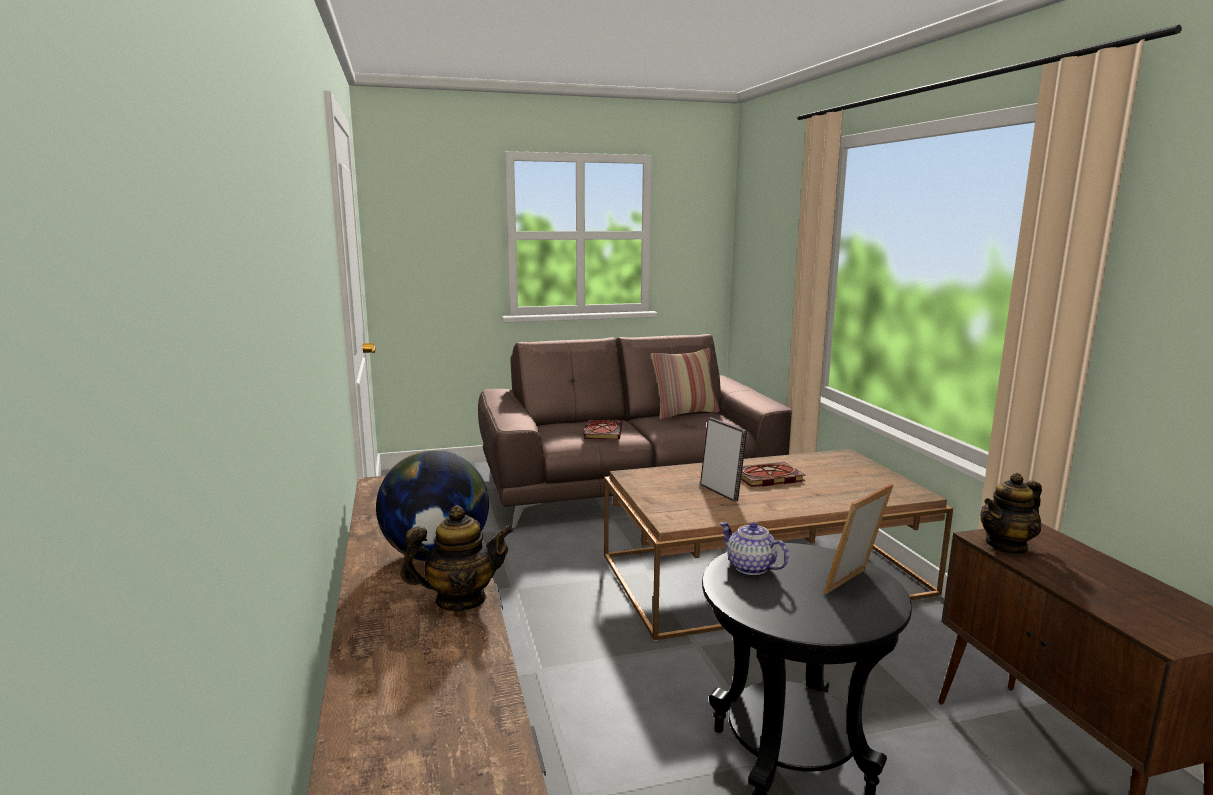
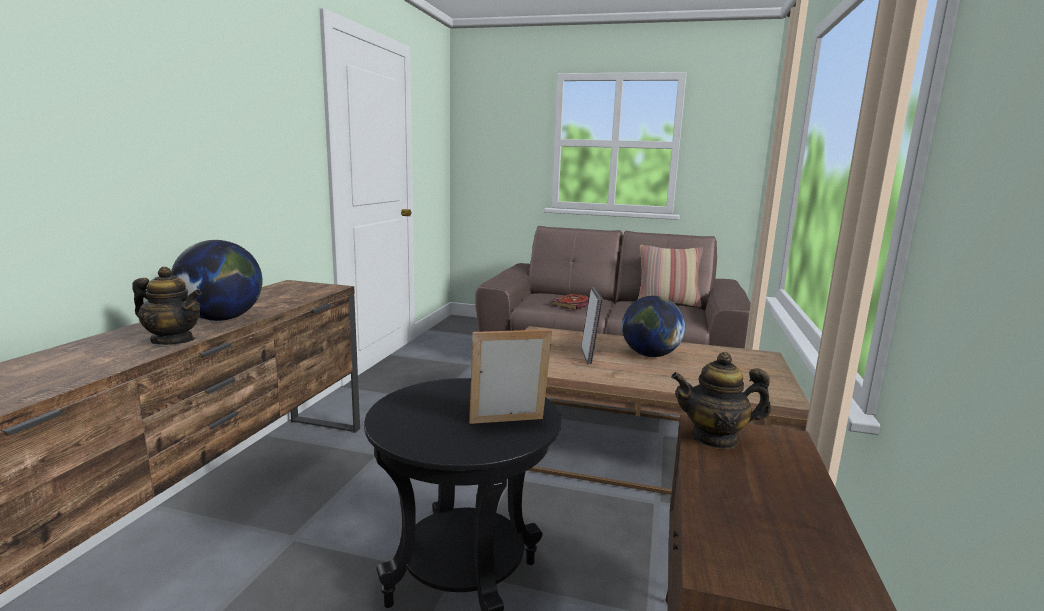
camera: 30 degrees right, 0 degrees up
teapot [720,522,789,575] -> none
book [741,462,806,487] -> globe [622,296,685,357]

